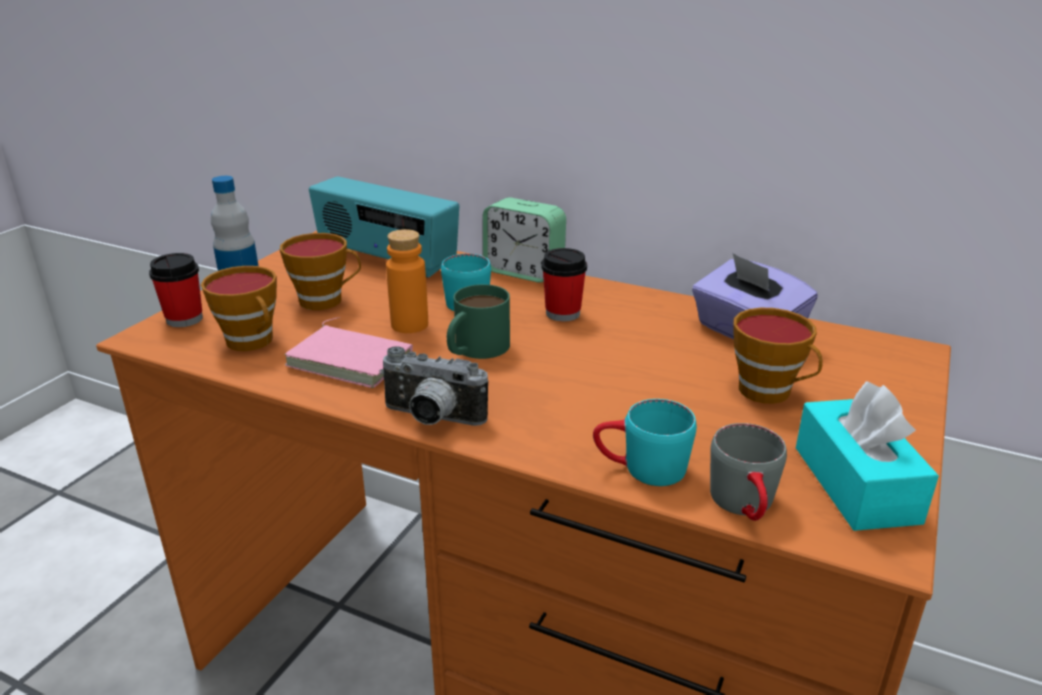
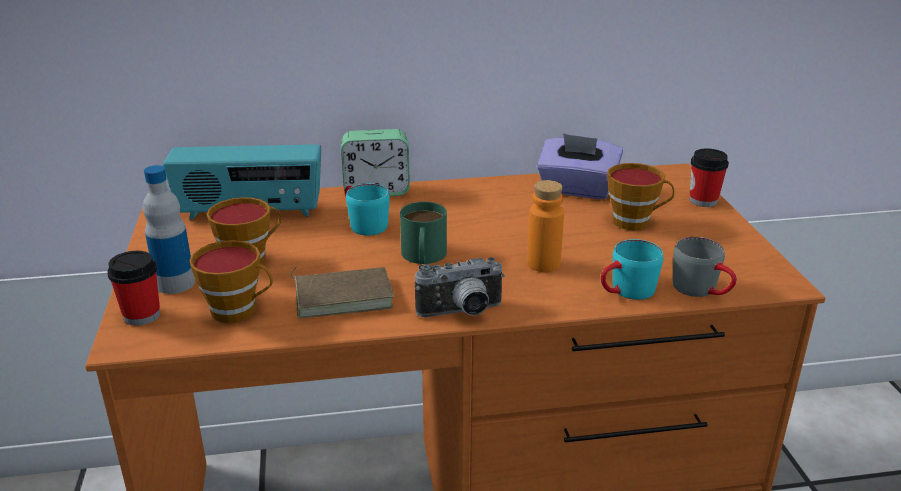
camera: 35 degrees left, 0 degrees up
pink book [284,318,413,388] -> brown book [291,267,394,318]
orange bottle [386,229,428,333] -> orange bottle moved to [527,180,564,272]
cup [541,248,587,321] -> cup moved to [689,149,729,207]
turquoise tissue box [796,382,939,531] -> none

